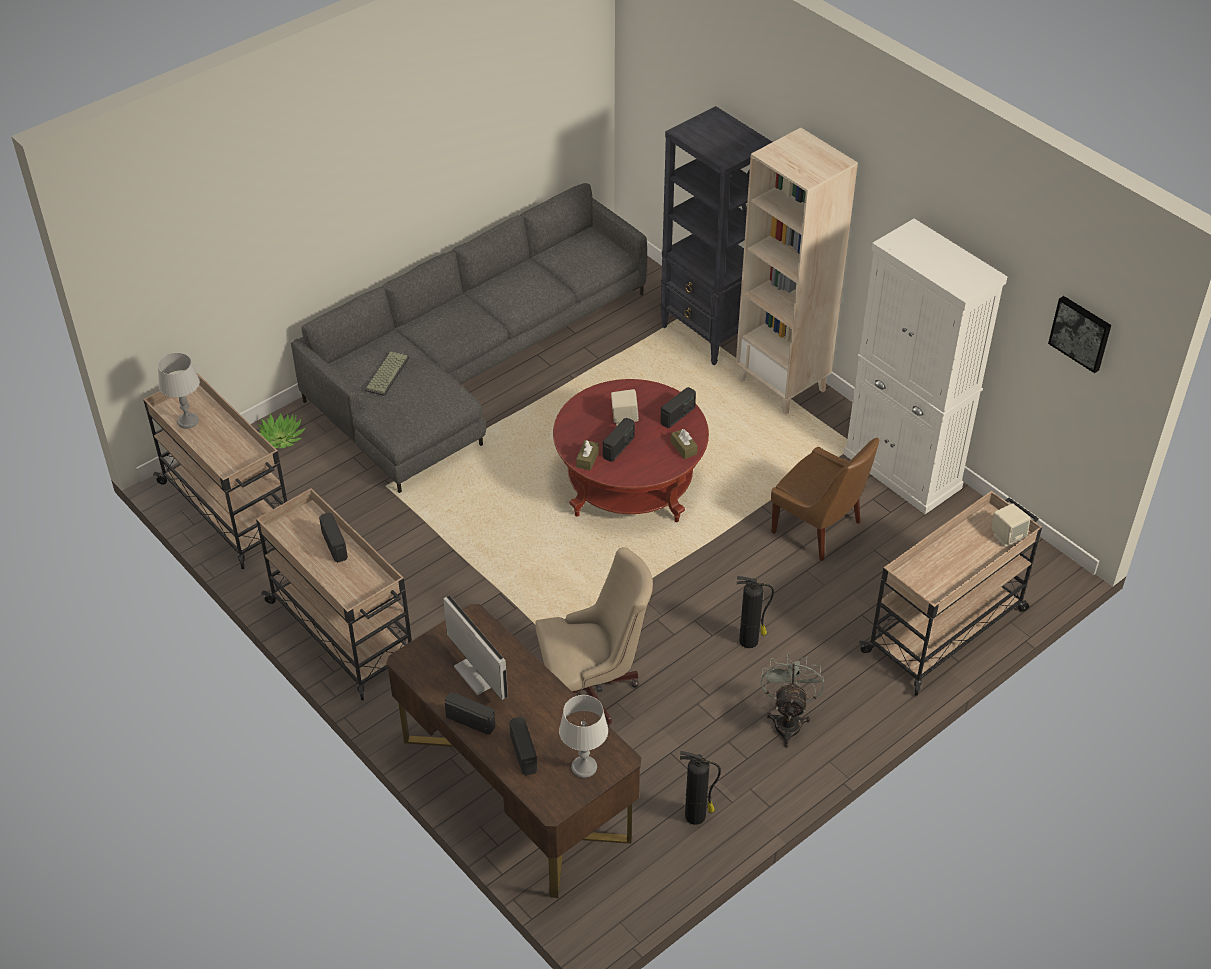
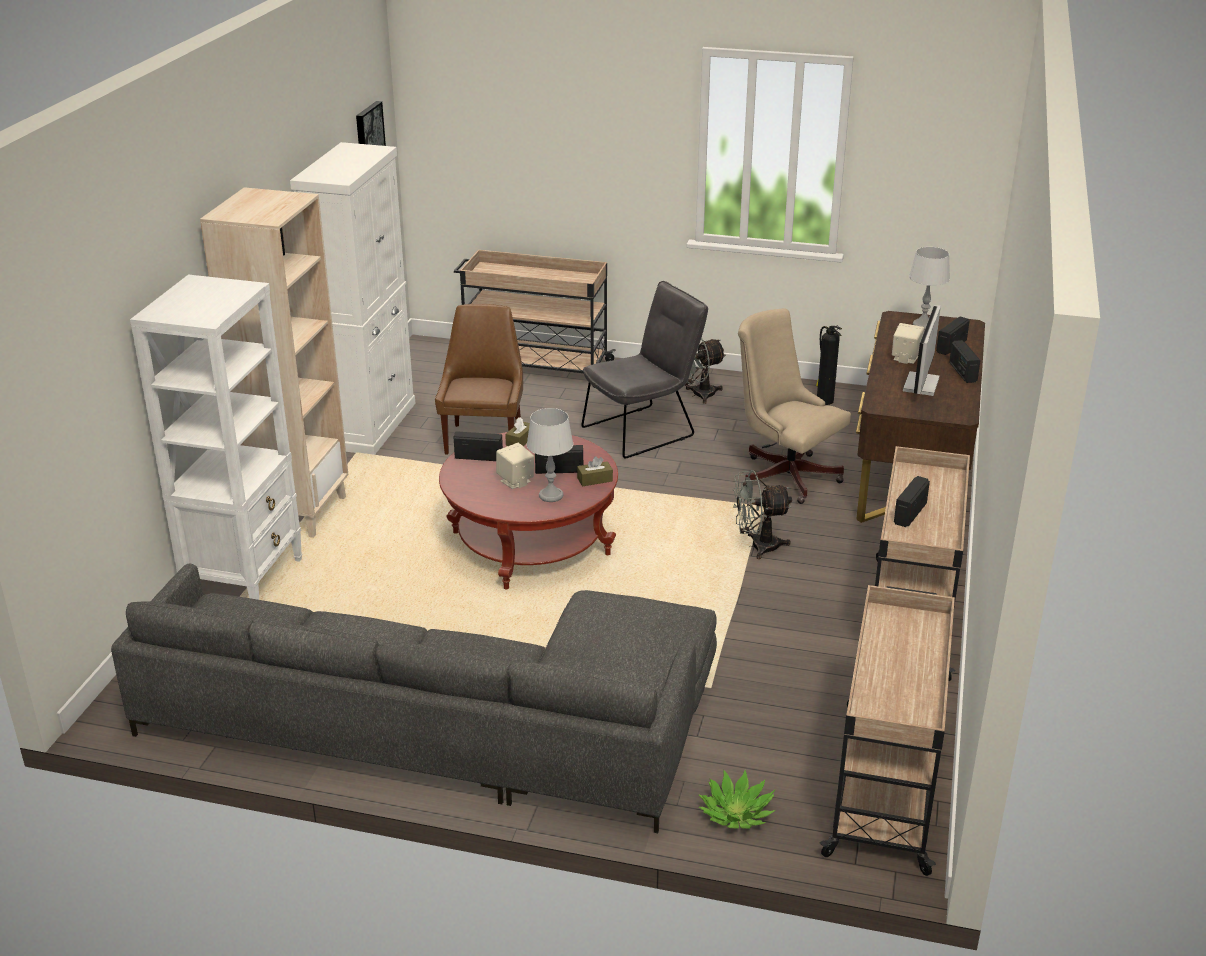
camera: 125 degrees left, 15 degrees down
grey table lamp [158,353,200,429] -> grey table lamp moved to [527,408,573,502]
keyboard [365,351,410,396] -> none
black bookcase [660,106,772,365] -> white bookcase [130,275,303,600]
fire extinguisher [736,576,774,648] -> grey chair [581,281,708,459]
beige speaker [991,503,1030,547] -> beige speaker moved to [892,323,924,364]
none -> grey fan [733,470,792,559]

